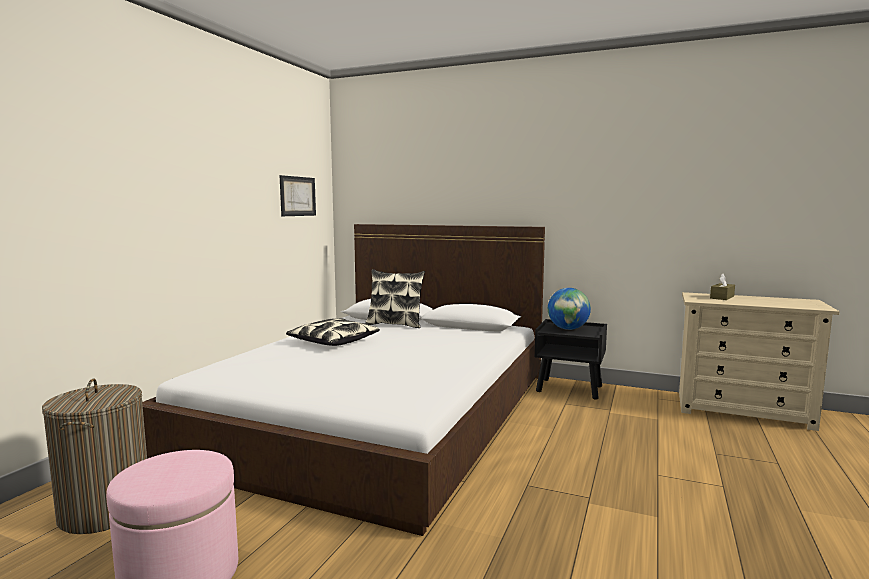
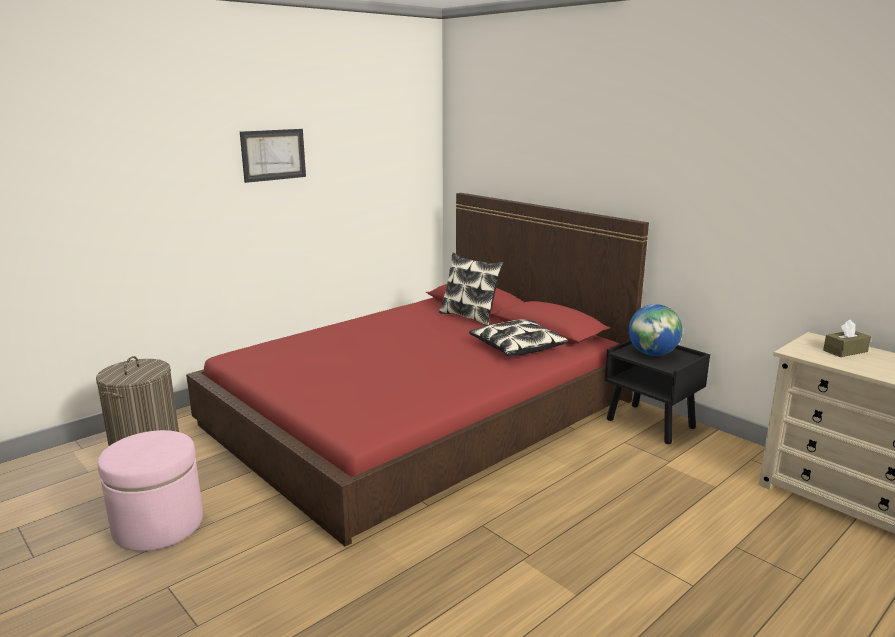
camera: 25 degrees right, 10 degrees up
white bed [142,224,545,536] -> red bed [186,193,649,547]
picture [279,175,316,216] -> picture moved to [240,129,306,183]
pillow [286,318,380,346] -> pillow moved to [469,319,568,356]

